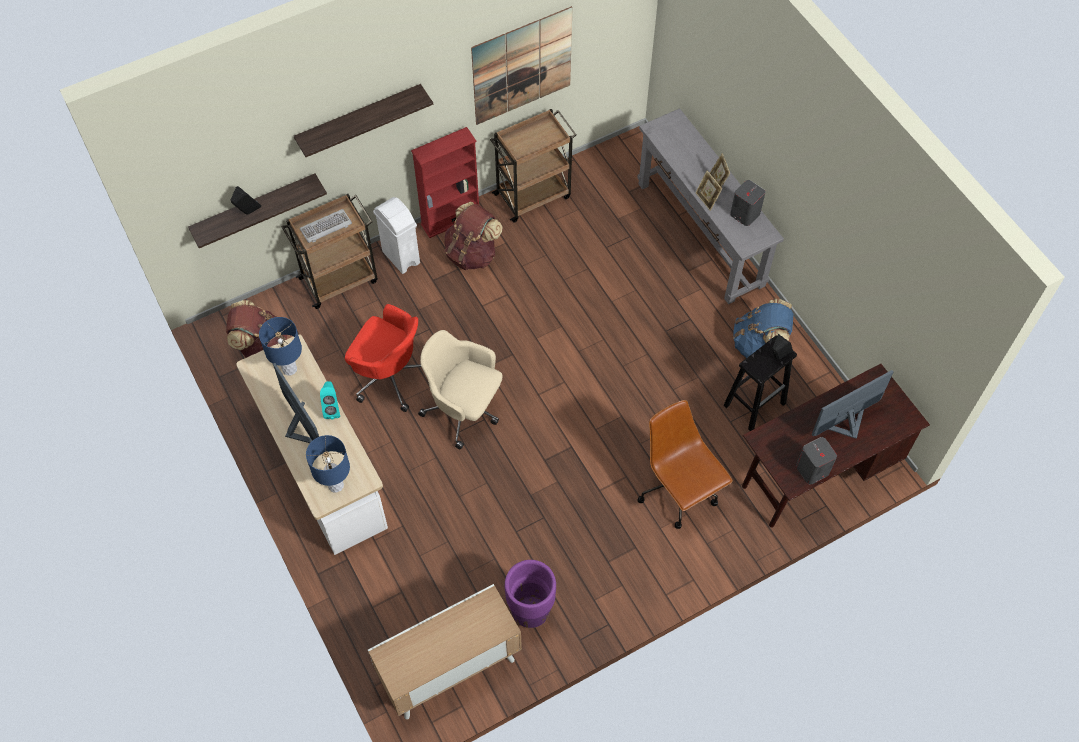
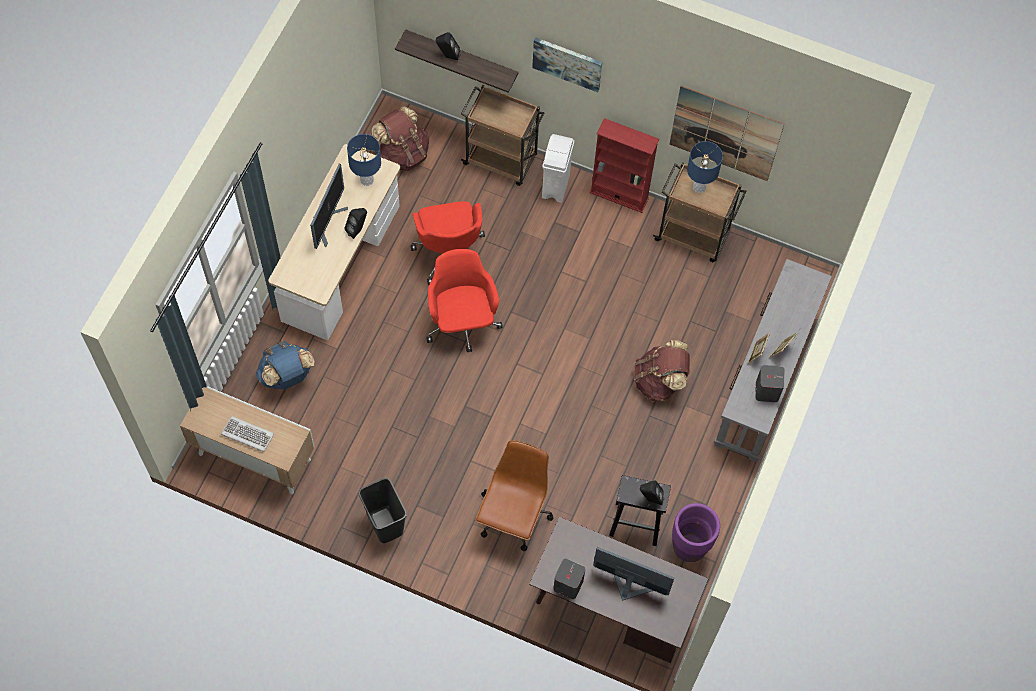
camera: 50 degrees right, 5 degrees up
shelf [294,84,433,157] -> picture [532,37,602,92]
keyboard [300,209,352,243] -> keyboard moved to [221,416,274,452]
blue table lamp [306,435,350,492] -> blue table lamp moved to [687,141,723,193]
turquoise speaker [320,381,340,420] -> black speaker [344,208,367,239]
beige office chair [418,330,503,449] -> red office chair [426,249,503,352]
brown backpack [444,201,502,270] -> brown backpack moved to [634,340,690,401]
purple planter [505,560,556,628] -> purple planter moved to [672,503,720,562]
blue backpack [733,299,793,358] -> blue backpack moved to [256,341,315,389]
none -> black trash can [359,478,407,543]

